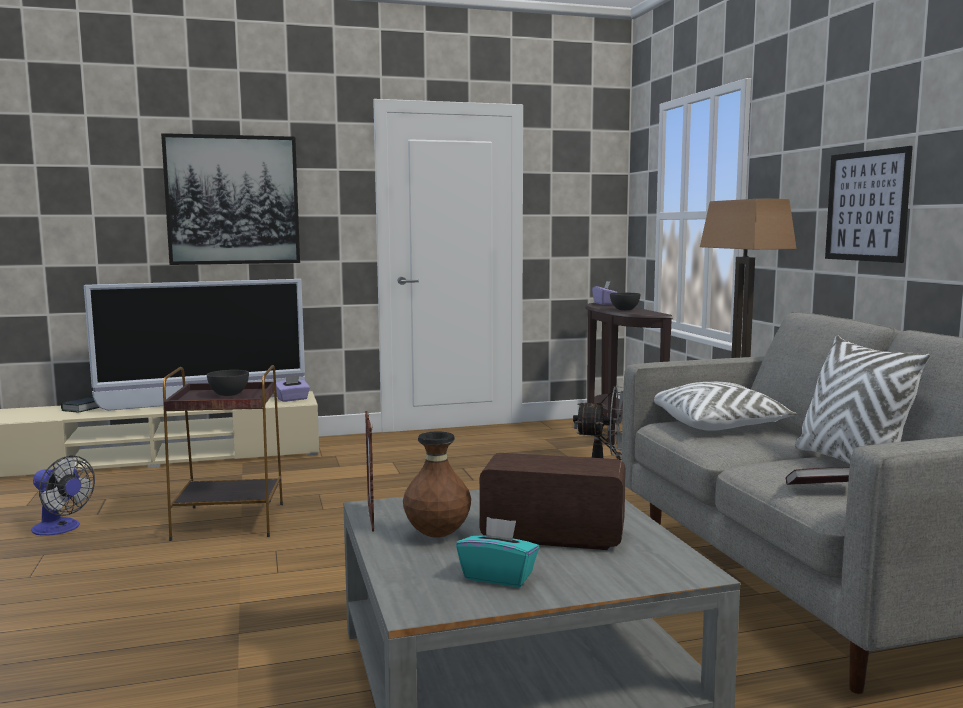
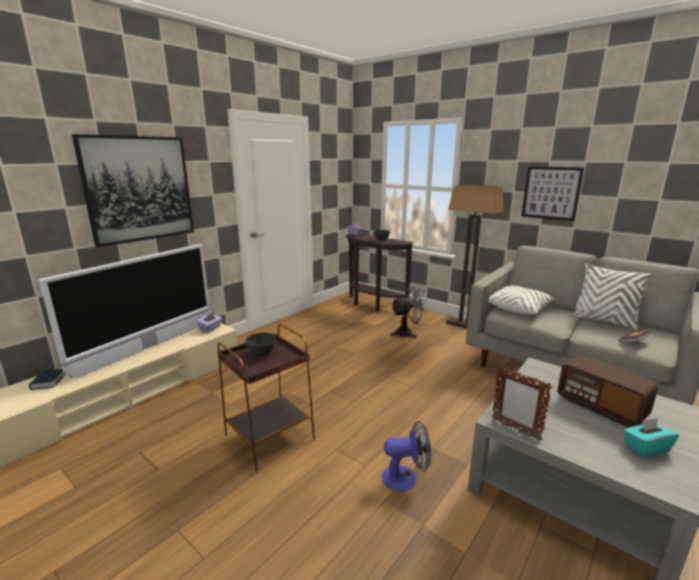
camera: 35 degrees left, 10 degrees up
fan [31,455,95,536] -> fan moved to [381,421,431,491]
brown vase [403,431,471,538] -> none
radio [479,453,626,550] -> radio turned 105 degrees counterclockwise [557,355,658,428]

